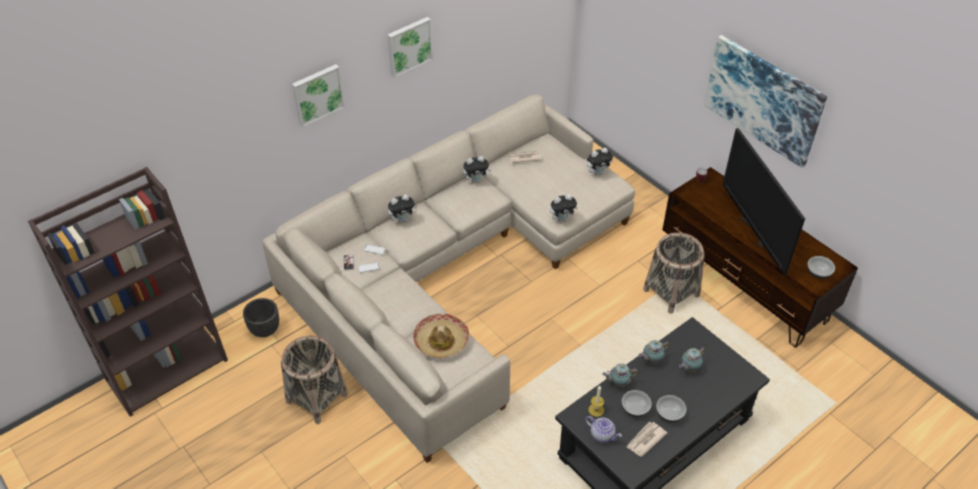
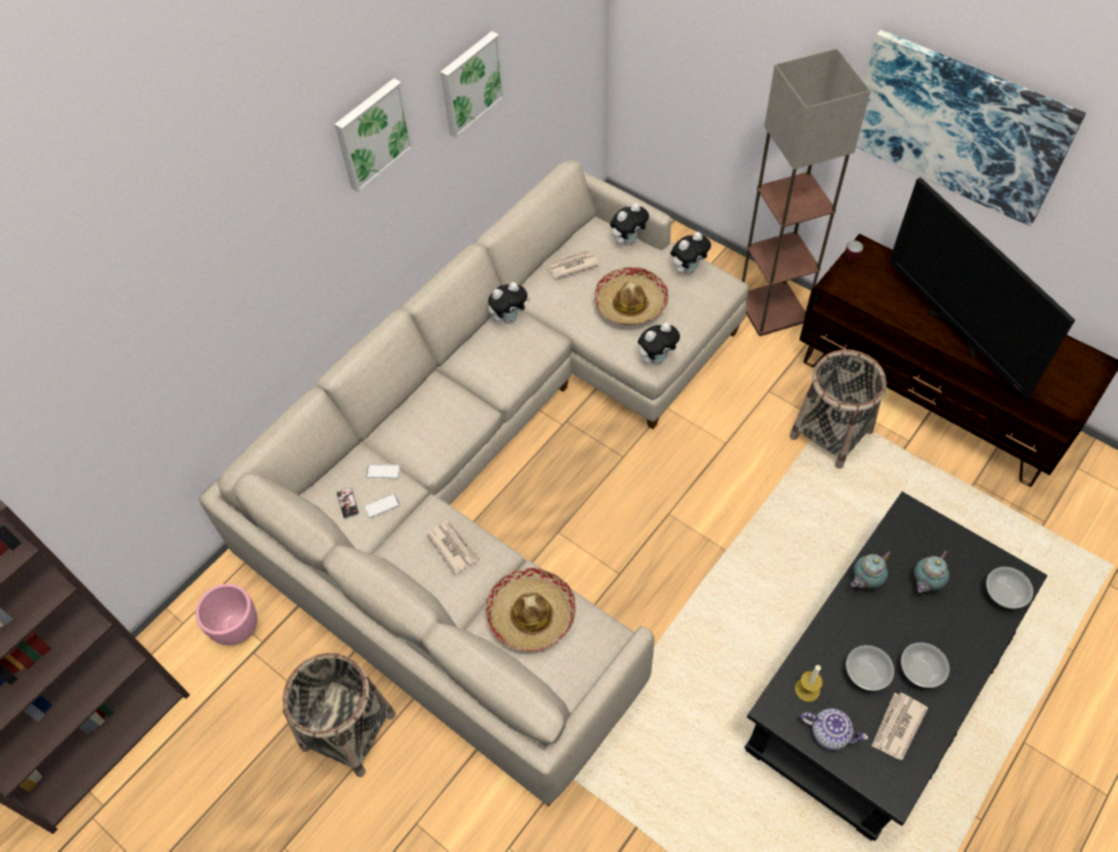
camera: 10 degrees left, 10 degrees up
black planter [243,298,279,337] -> pink planter [195,584,257,645]
picture [292,64,345,128] -> picture moved to [440,31,505,138]
plush toy [388,194,417,223] -> plush toy moved to [610,203,649,246]
teapot [602,363,639,388] -> none
bowl [808,256,835,279] -> bowl moved to [986,567,1033,610]
none -> newspaper [426,521,480,574]
none -> hat [594,267,669,325]
none -> floor lamp [742,48,871,336]

